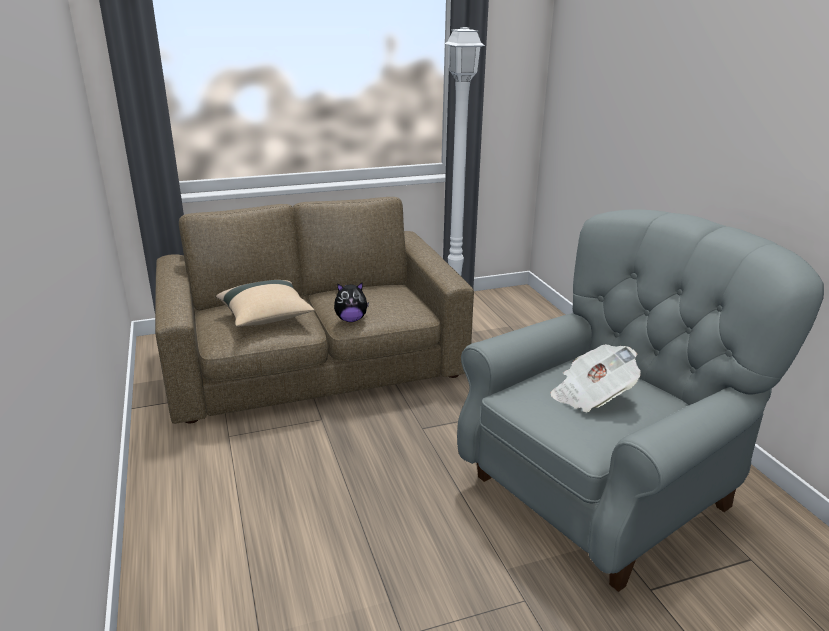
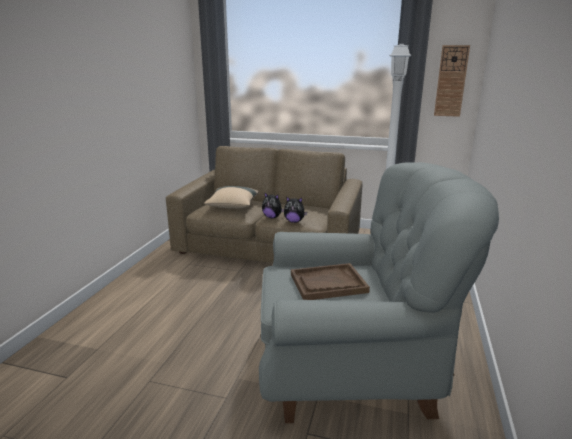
camera: 35 degrees right, 5 degrees down
newspaper [551,344,641,413] -> brown tray [291,263,370,300]
none -> plush toy [284,196,307,223]
none -> wall clock [434,45,470,117]

